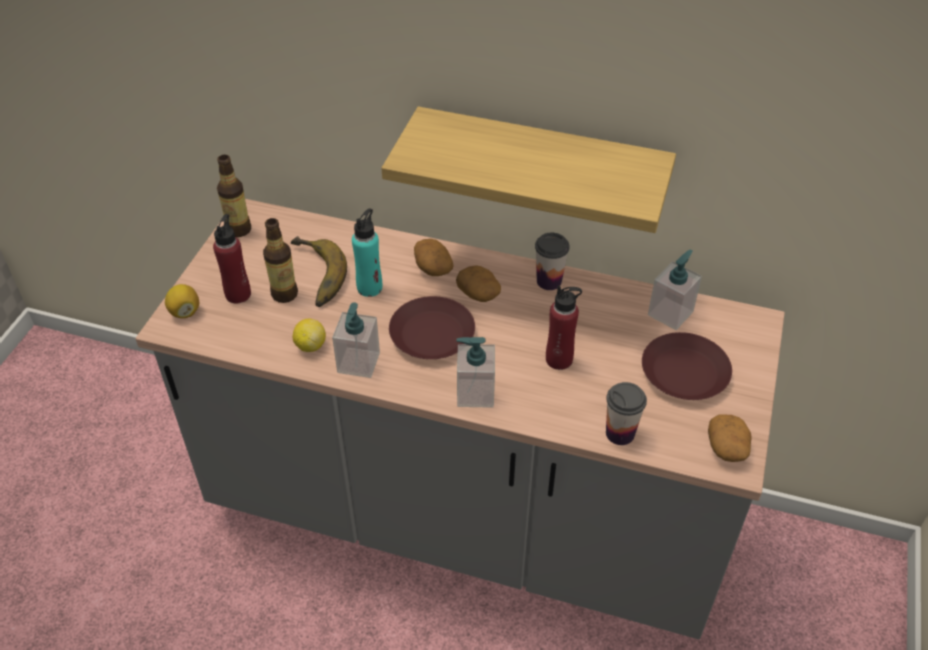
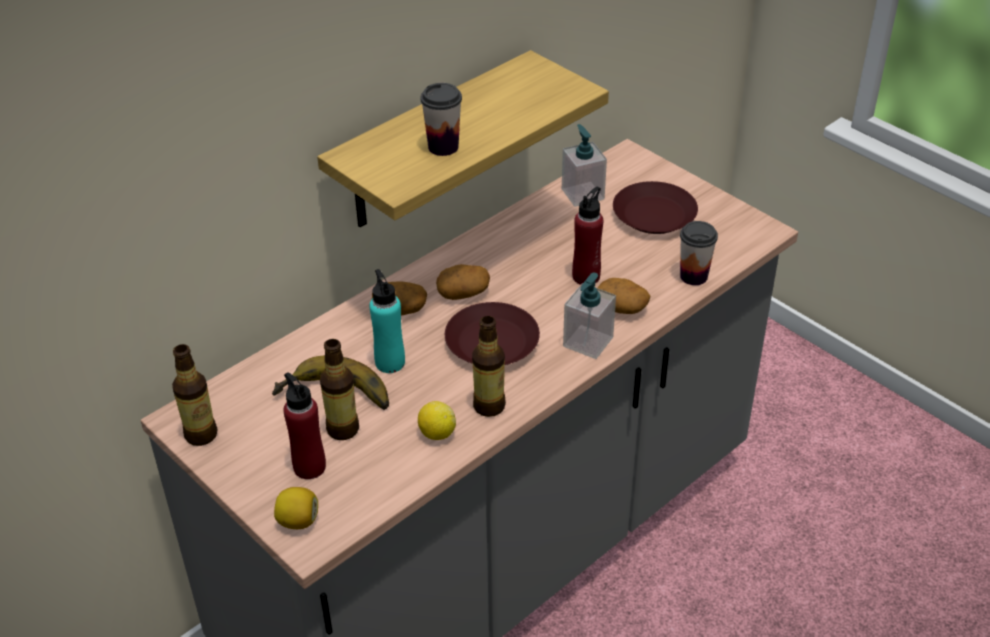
camera: 60 degrees left, 5 degrees down
soap dispenser [332,302,380,378] -> bottle [472,316,506,417]
cup [535,233,570,290] -> cup moved to [421,83,462,156]
potato [708,414,752,462] -> potato moved to [597,278,650,314]

